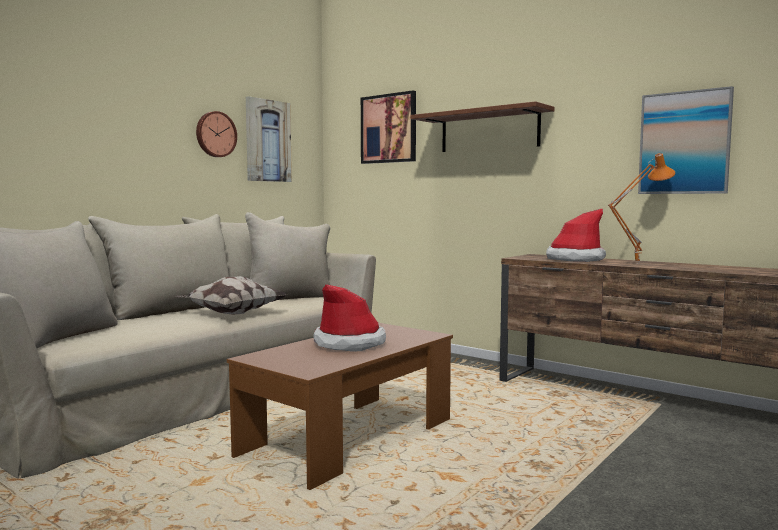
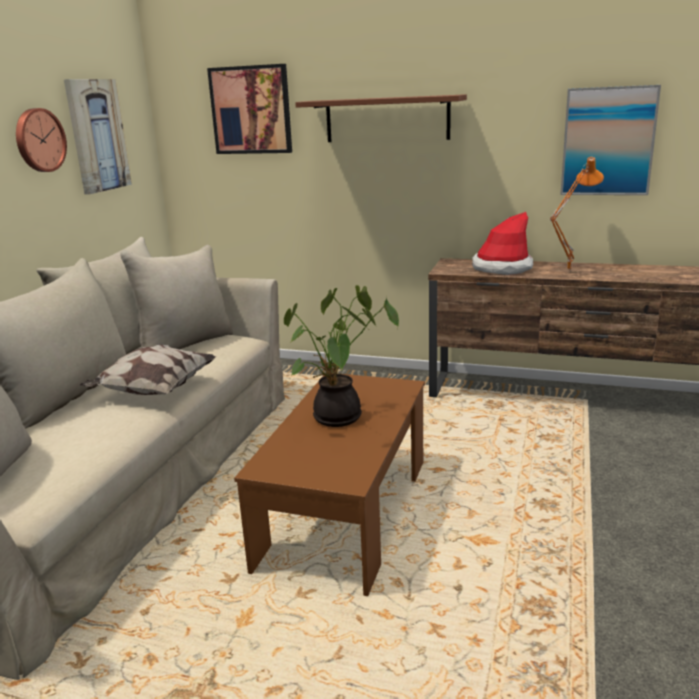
camera: 20 degrees left, 15 degrees up
hat [313,284,386,352] -> potted plant [284,285,399,427]

